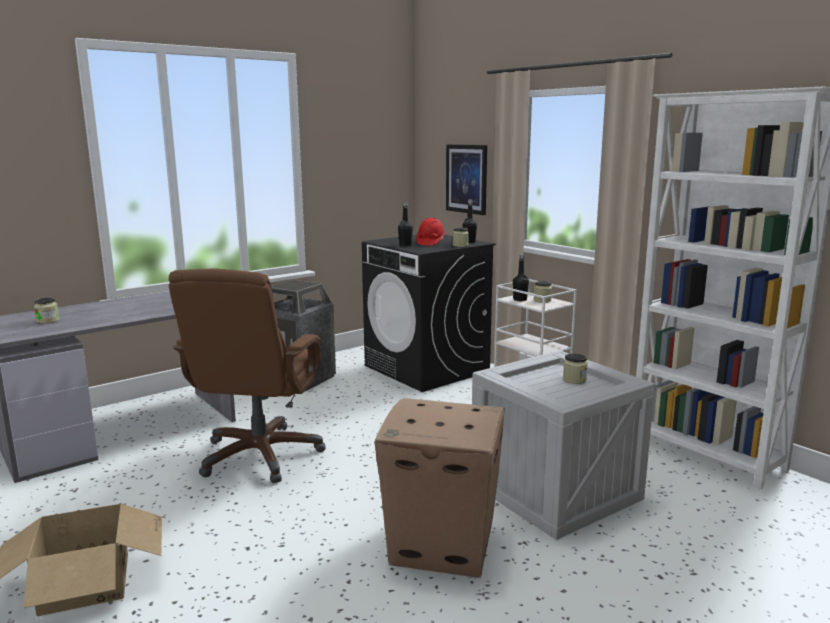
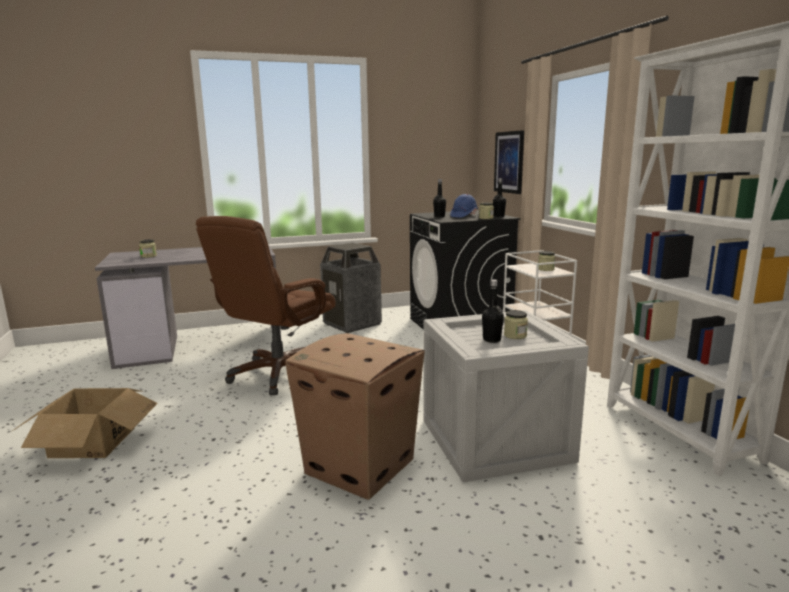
camera: 20 degrees right, 0 degrees up
red hard hat [416,218,445,245] -> blue hard hat [450,194,478,217]
black bottle [513,254,529,301] -> black bottle moved to [482,279,504,343]

